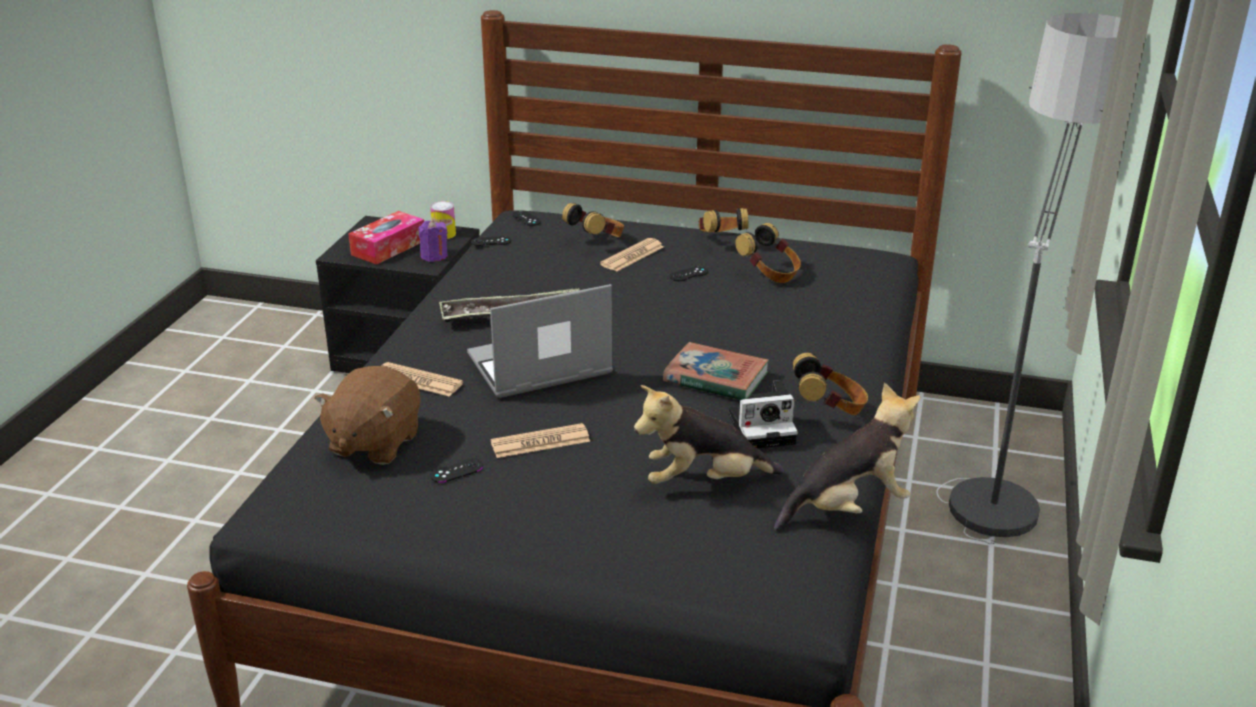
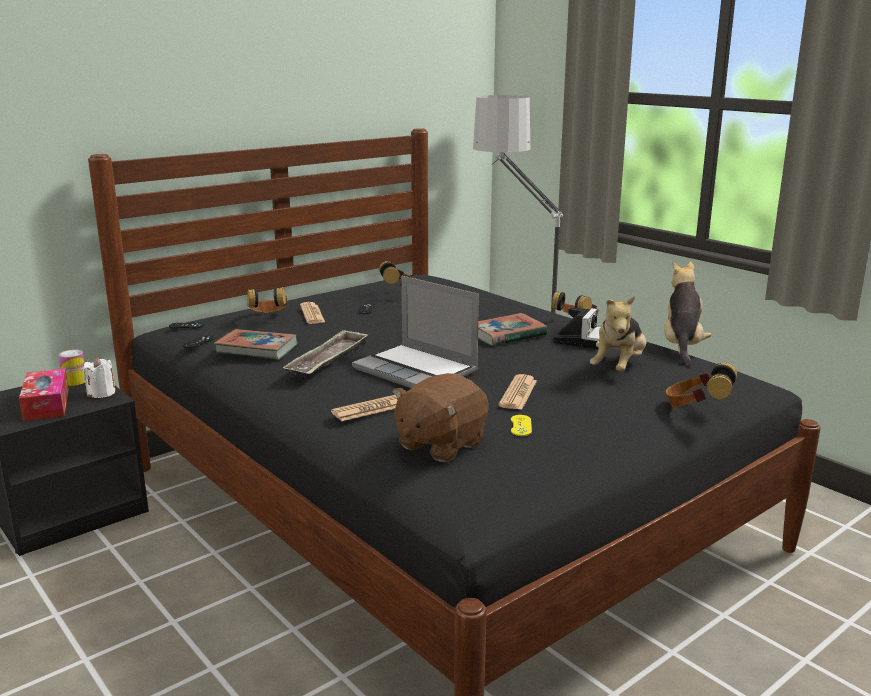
camera: 55 degrees left, 10 degrees down
brown plush toy [314,366,421,465] -> brown plush toy turned 75 degrees clockwise [392,373,489,462]
purple candle [419,220,448,262] -> white candle [83,357,116,398]
black game controller [430,458,483,483] -> yellow game controller [511,415,532,436]
laptop [467,284,613,398] -> laptop turned 60 degrees counterclockwise [352,276,479,388]
headphones [698,208,749,233] -> headphones moved to [666,363,737,408]
none -> book [214,329,298,360]

